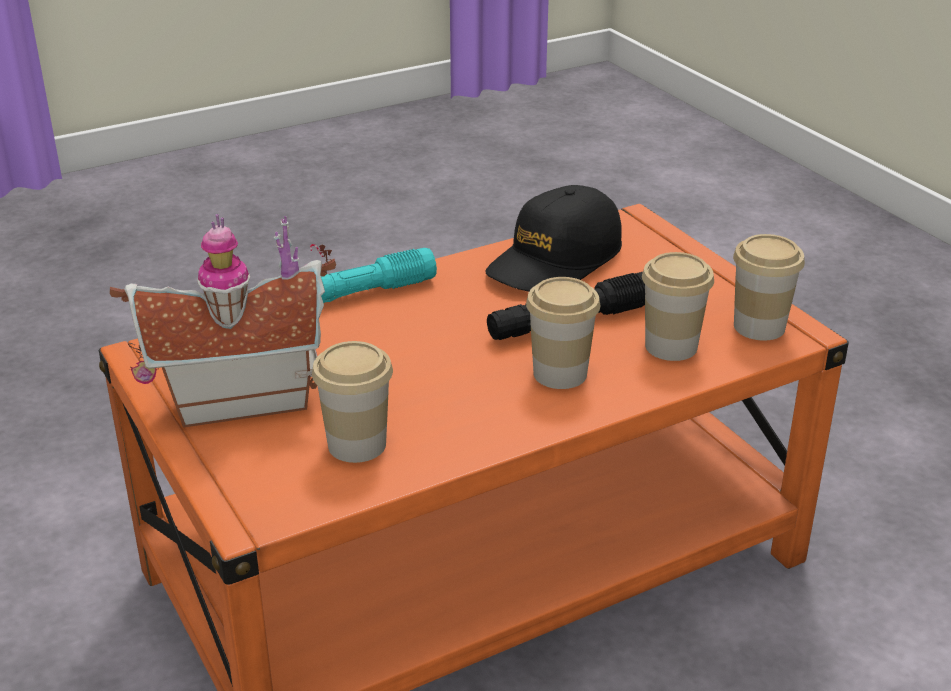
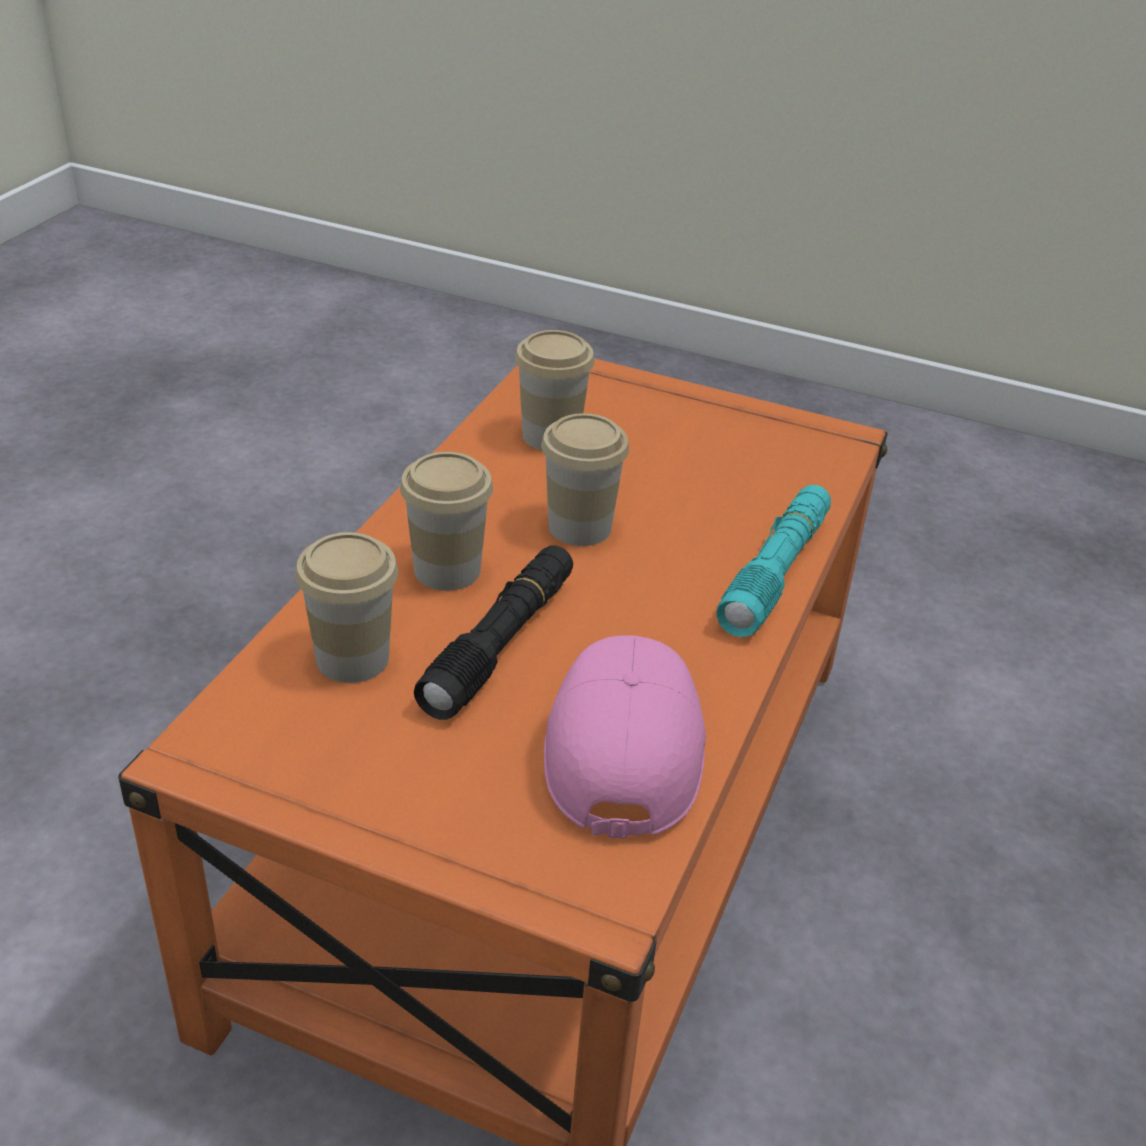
camera: 140 degrees right, 5 degrees up
toy house [110,214,336,428] -> none
black cap [485,185,622,292] -> pink cap [544,636,706,838]
cup [733,234,805,341] -> cup moved to [541,413,629,546]

